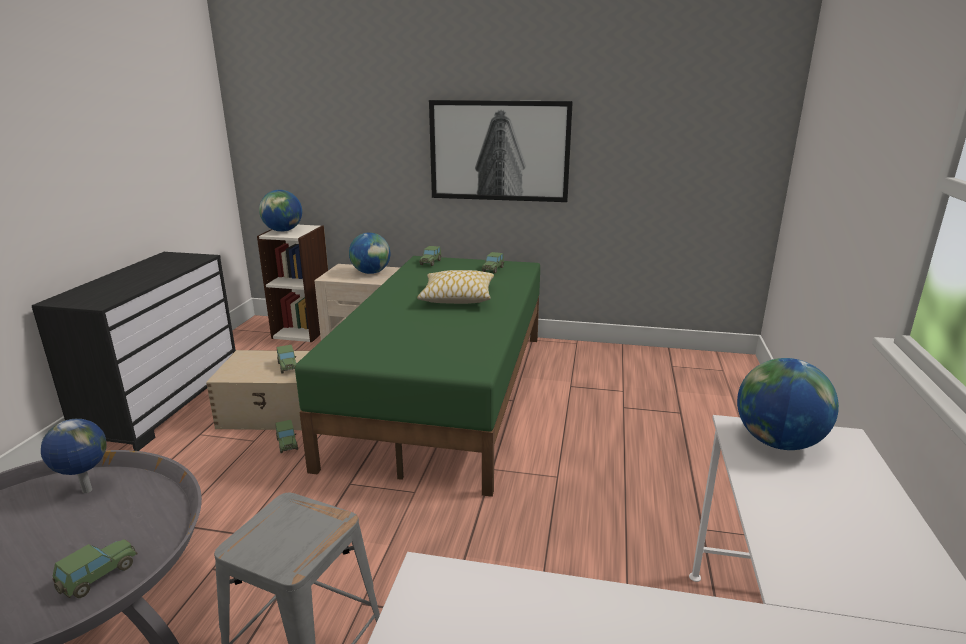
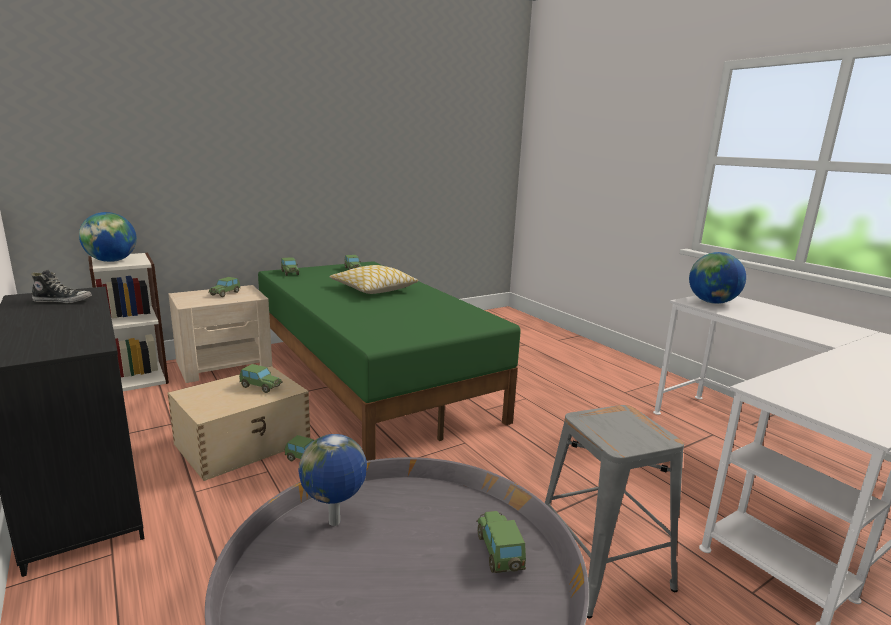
camera: 45 degrees left, 5 degrees down
globe [349,232,390,274] -> toy car [209,277,241,297]
picture [429,100,573,202] -> none
none -> shoe [31,270,92,303]

